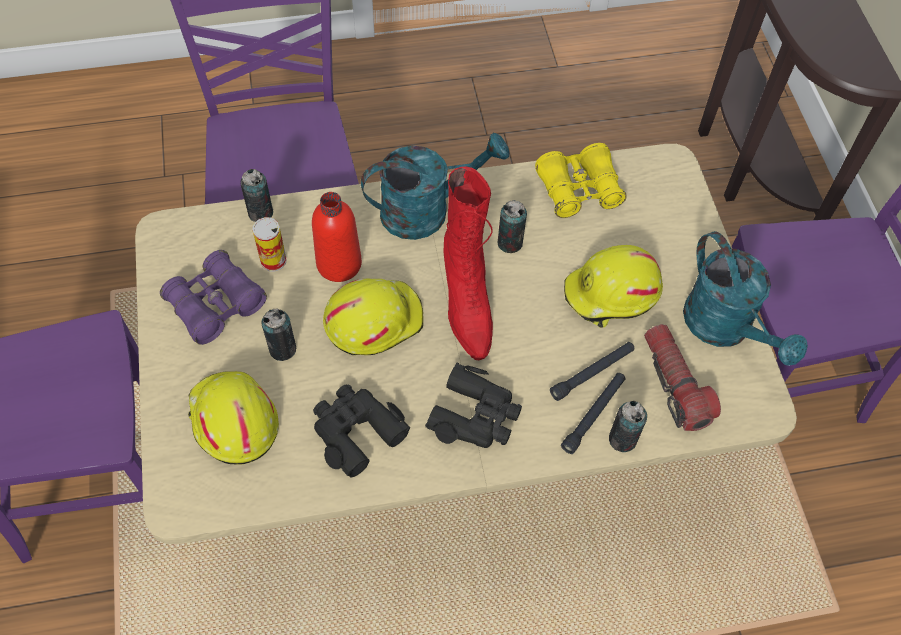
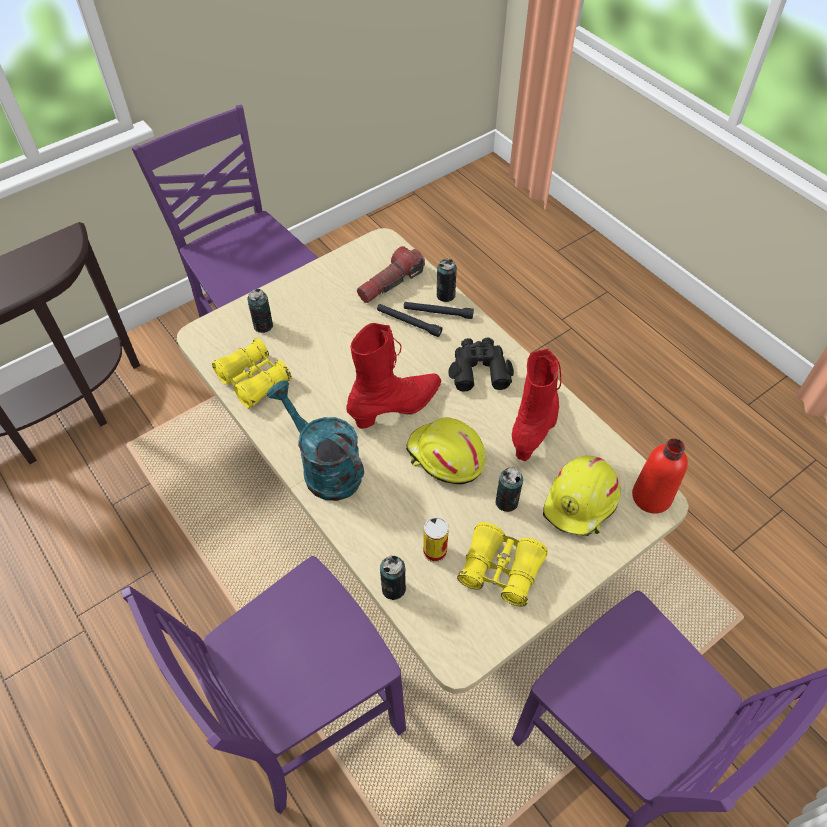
camera: 115 degrees left, 5 degrees down
purple binoculars [160,250,267,345] -> yellow binoculars [457,522,548,607]
red bottle [312,192,362,282] -> red bottle moved to [632,438,688,514]
black binoculars [313,384,410,477] -> red boot [512,348,561,461]
can [498,200,527,253] -> can moved to [247,289,273,333]
yellow hard hat [564,245,663,328] -> none
turquoise watering can [683,231,808,366] -> none

